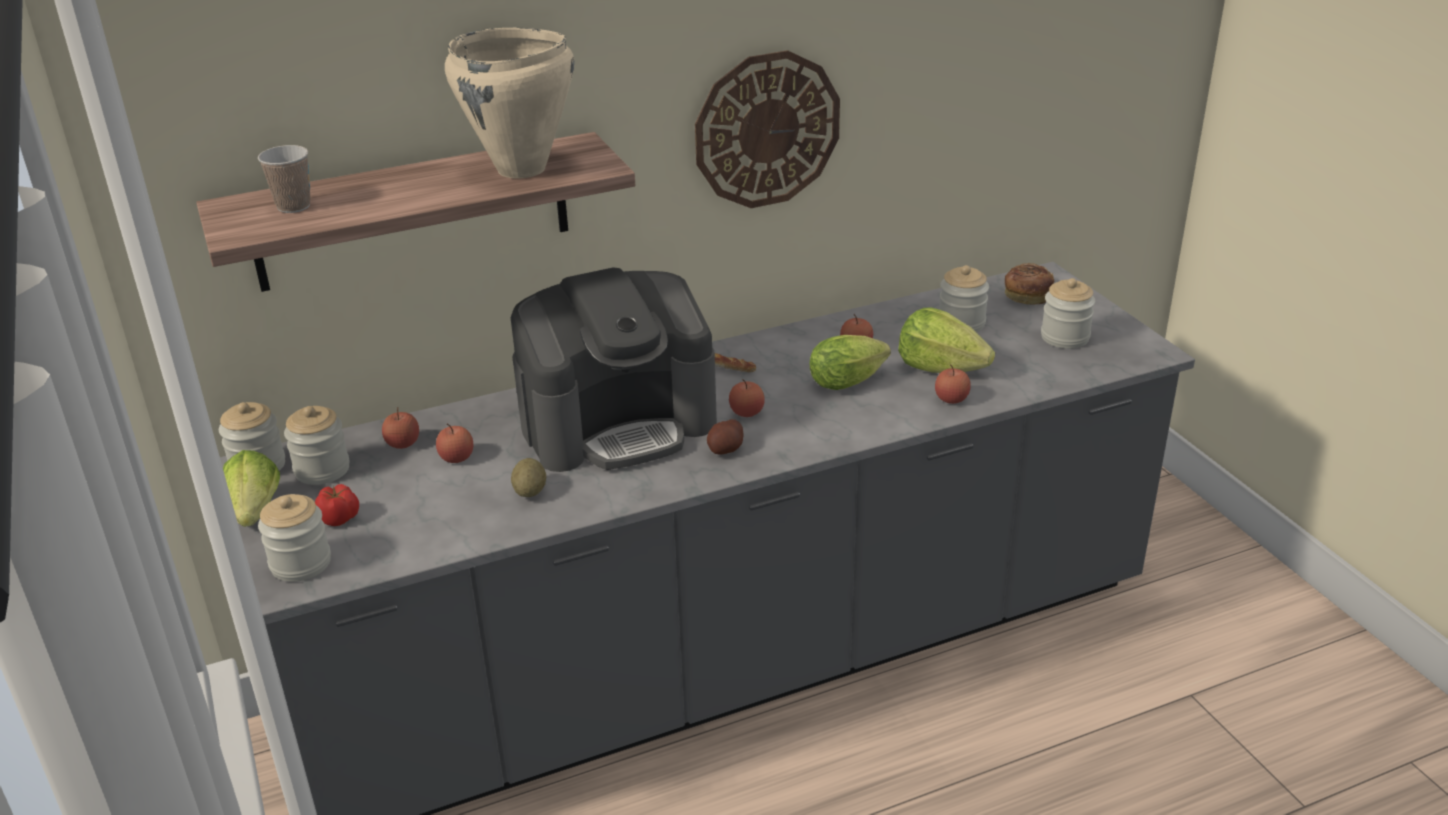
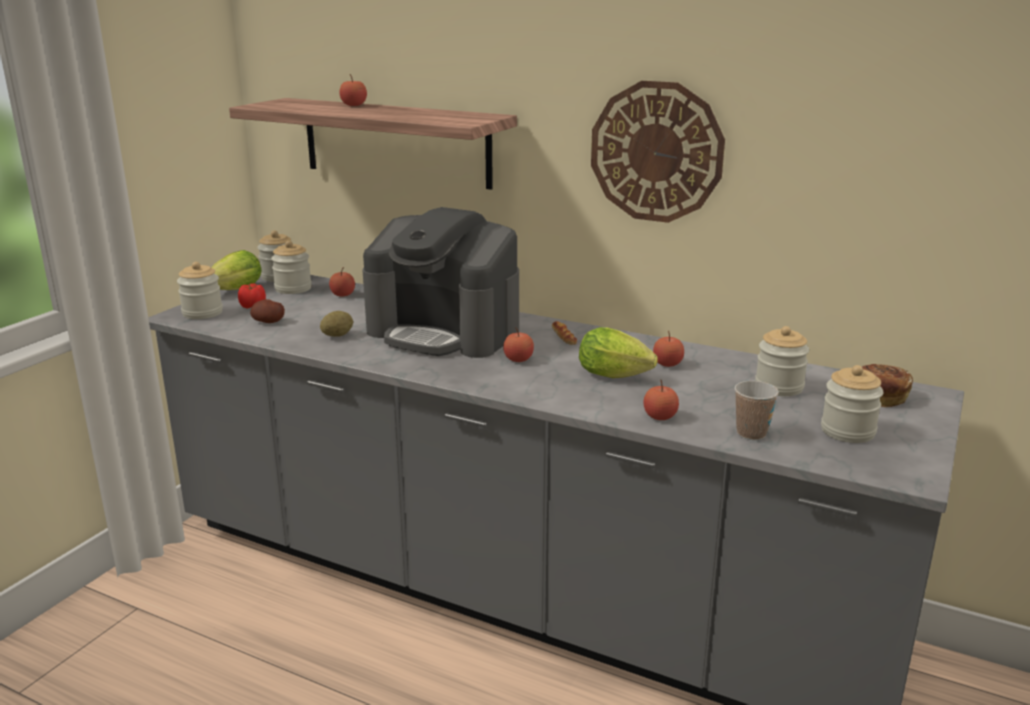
camera: 50 degrees right, 10 degrees down
cup [258,145,311,213] -> cup moved to [735,381,779,440]
apple [436,424,473,463] -> apple moved to [339,74,367,106]
beige cooking pot [445,28,574,178] -> none
potato [707,419,744,454] -> potato moved to [250,299,285,323]
lettuce [898,307,995,373] -> none

